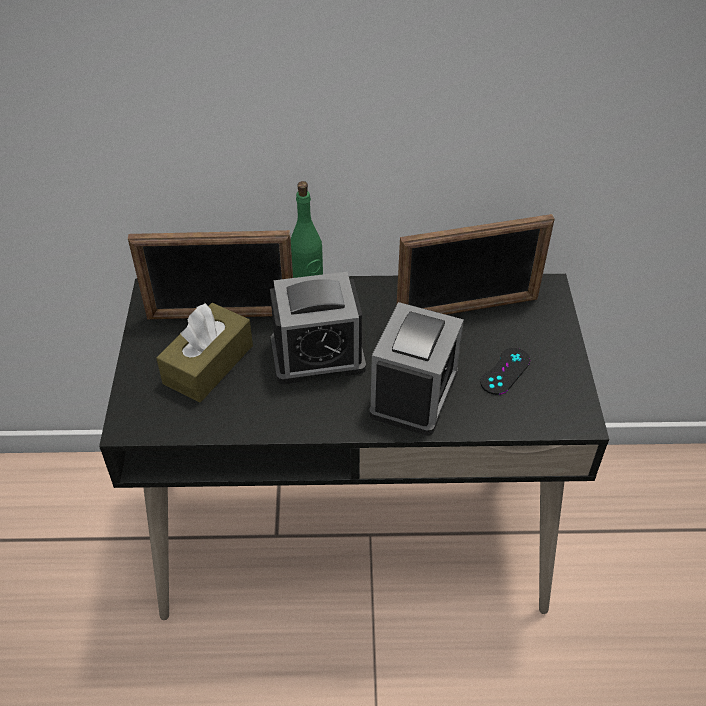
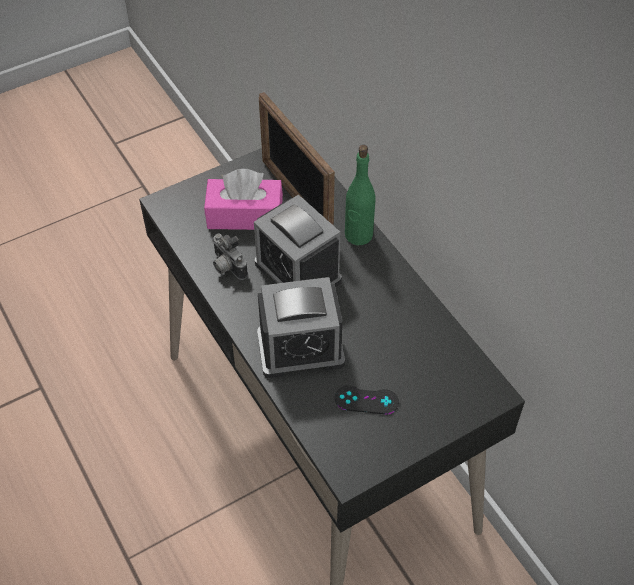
camera: 60 degrees right, 5 degrees up
brown tissue box [156,303,253,402] -> pink tissue box [204,169,283,230]
picture frame [397,214,555,315] -> none
none -> camera [213,234,248,280]

